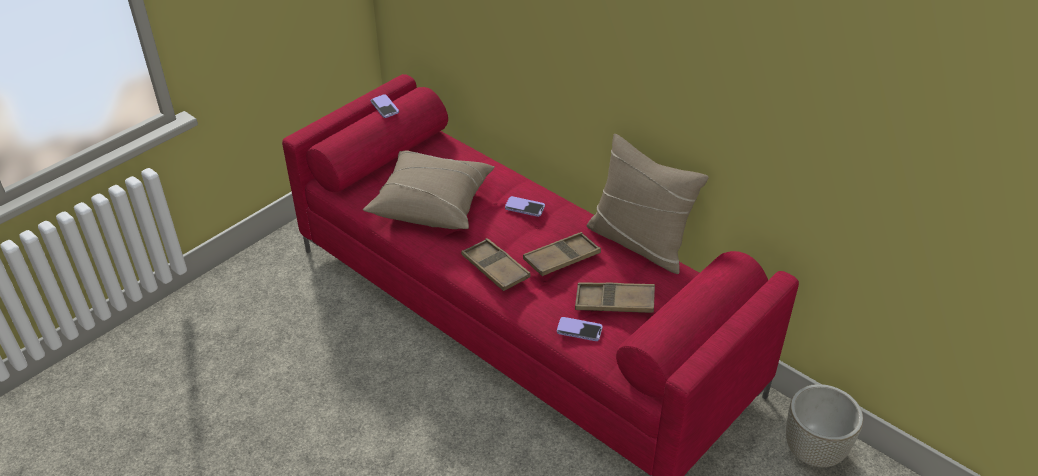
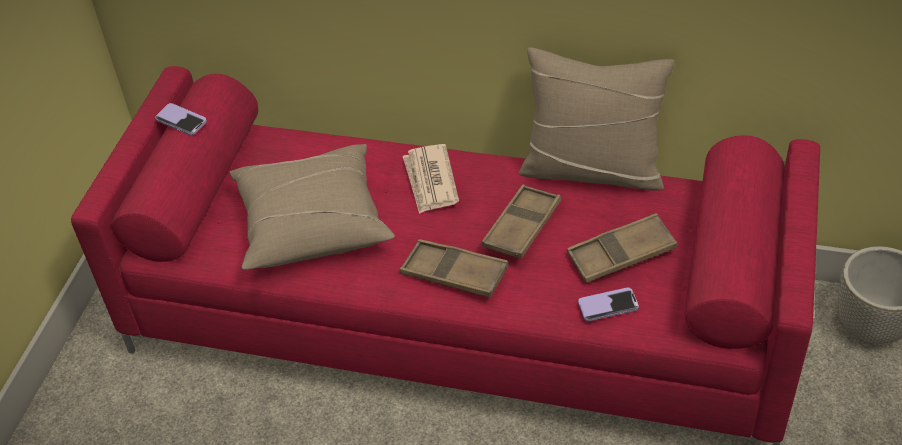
camera: 25 degrees left, 5 degrees up
phone [505,196,545,217] -> newspaper [403,144,459,214]

